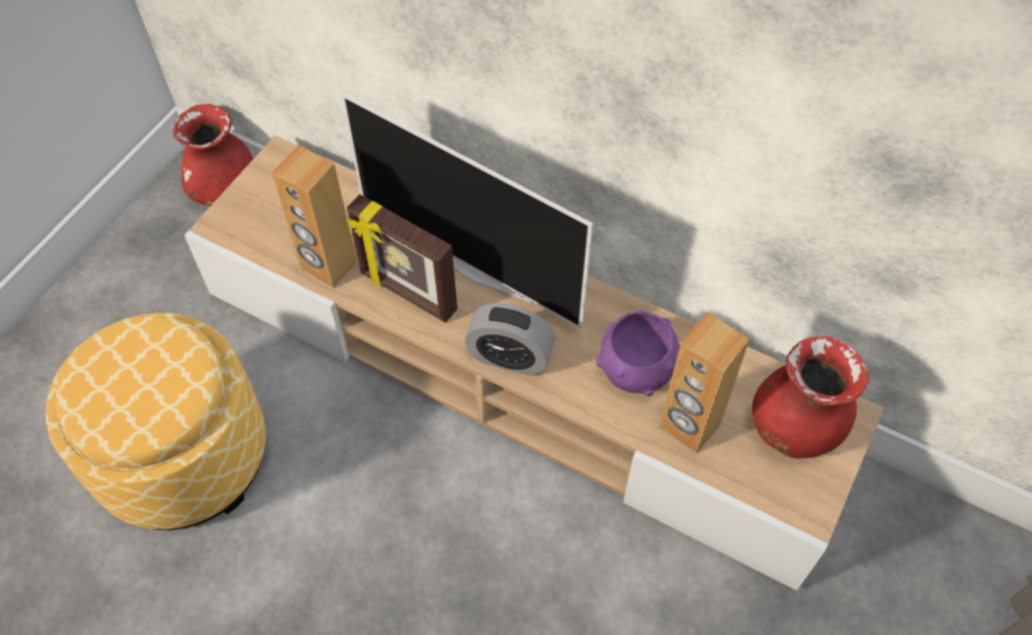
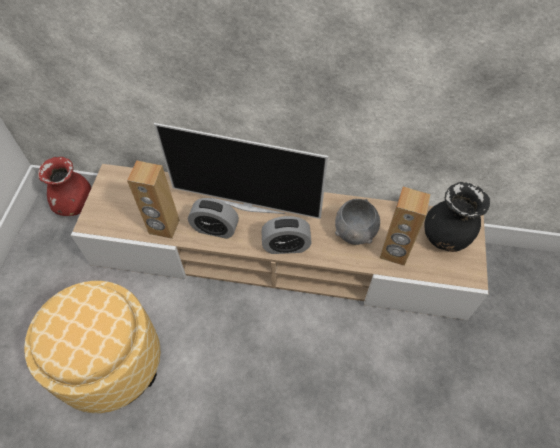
camera: 20 degrees left, 0 degrees up
picture frame [347,194,457,322] -> alarm clock [188,198,239,239]
purple bowl [596,311,680,396] -> grey bowl [335,199,380,245]
red vase [752,336,869,458] -> black vase [424,182,490,252]

